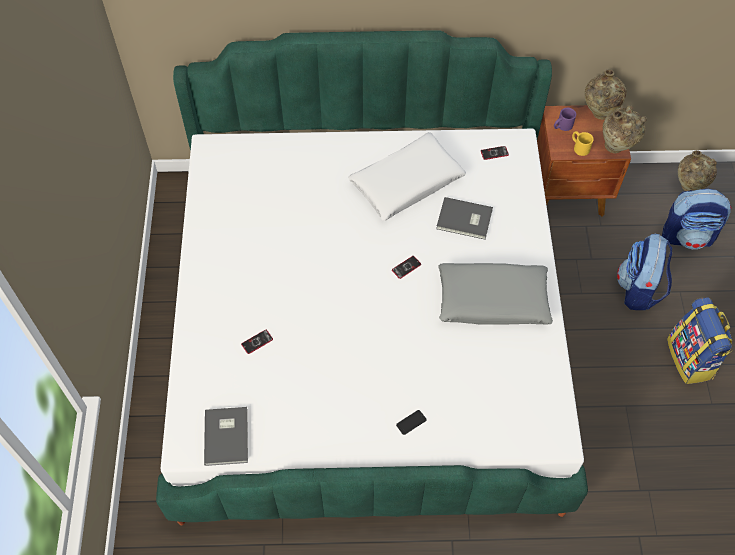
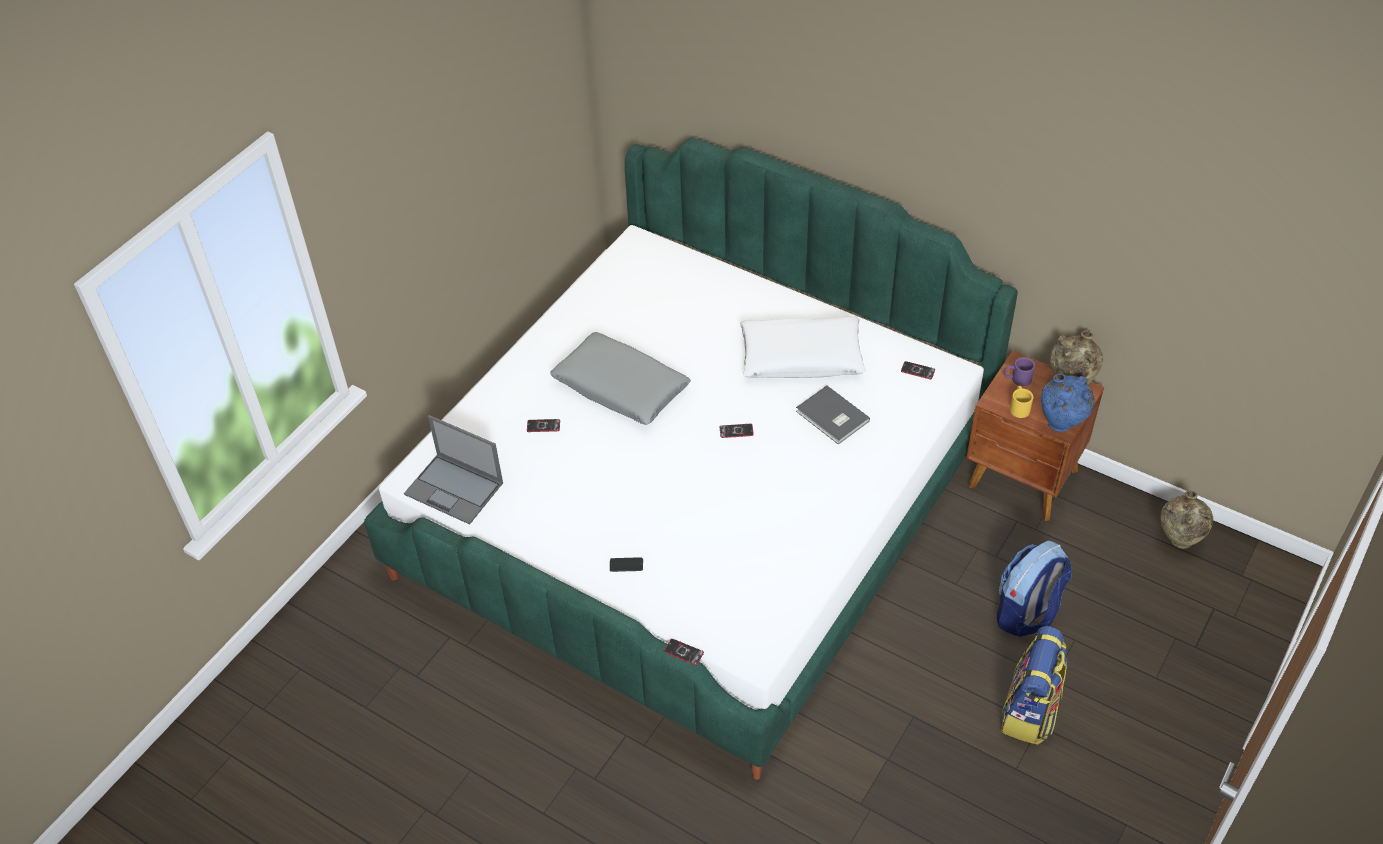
camera: 35 degrees right, 10 degrees down
grey book [204,407,248,466] -> laptop [404,415,503,525]
grey pillow [439,263,553,325] -> grey pillow moved to [550,332,691,425]
beige vase [603,106,647,153] -> blue vase [1041,373,1095,432]
backpack [662,189,732,249] -> none
none -> phone [664,639,704,665]

